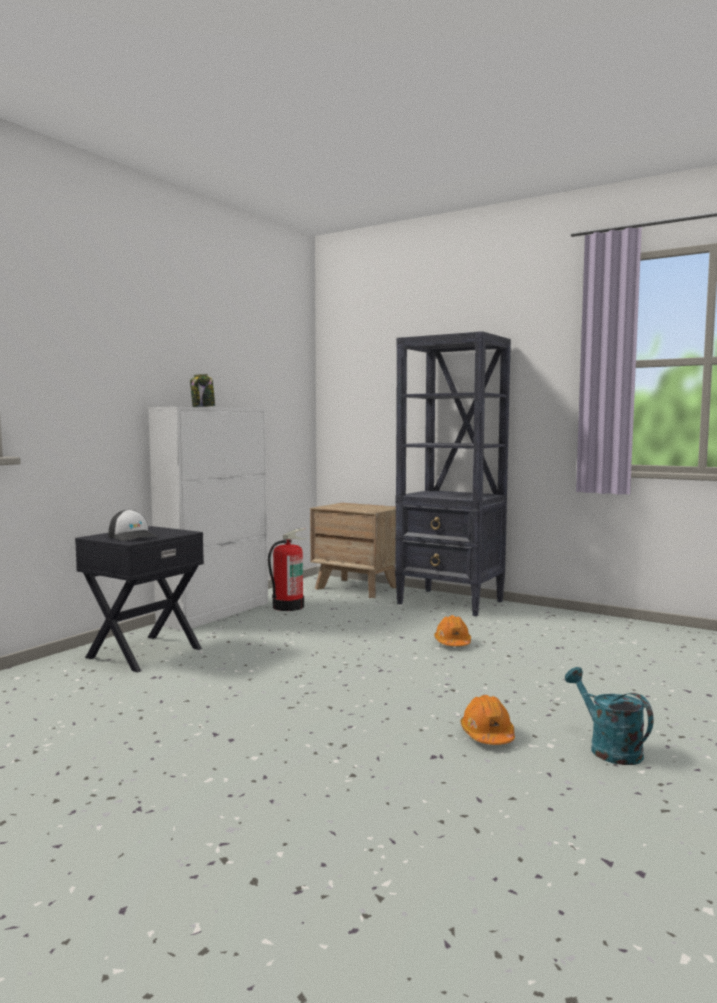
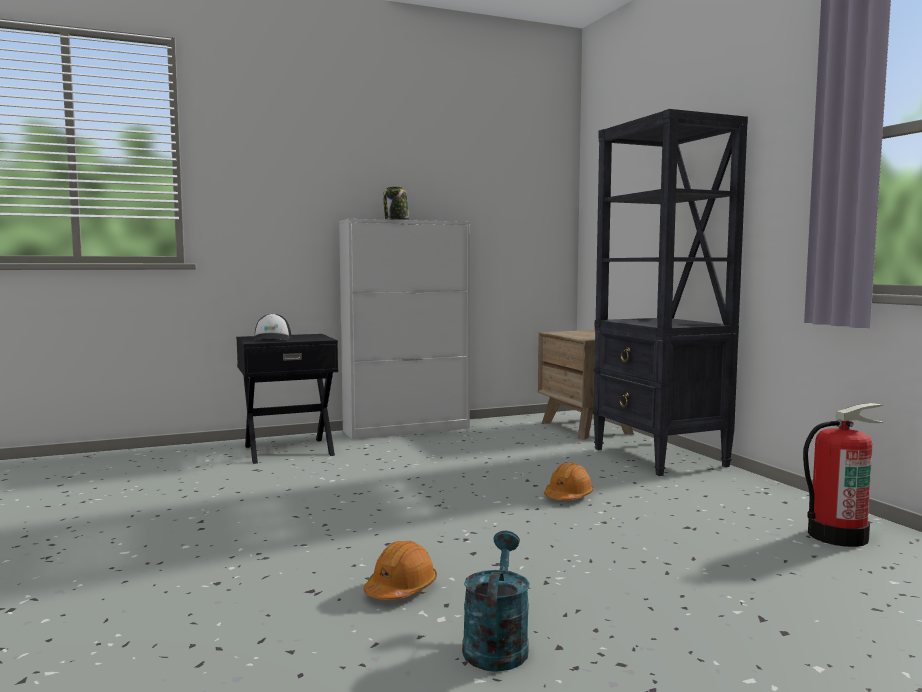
camera: 35 degrees right, 0 degrees up
fire extinguisher [268,528,309,611] -> fire extinguisher moved to [803,403,887,547]

